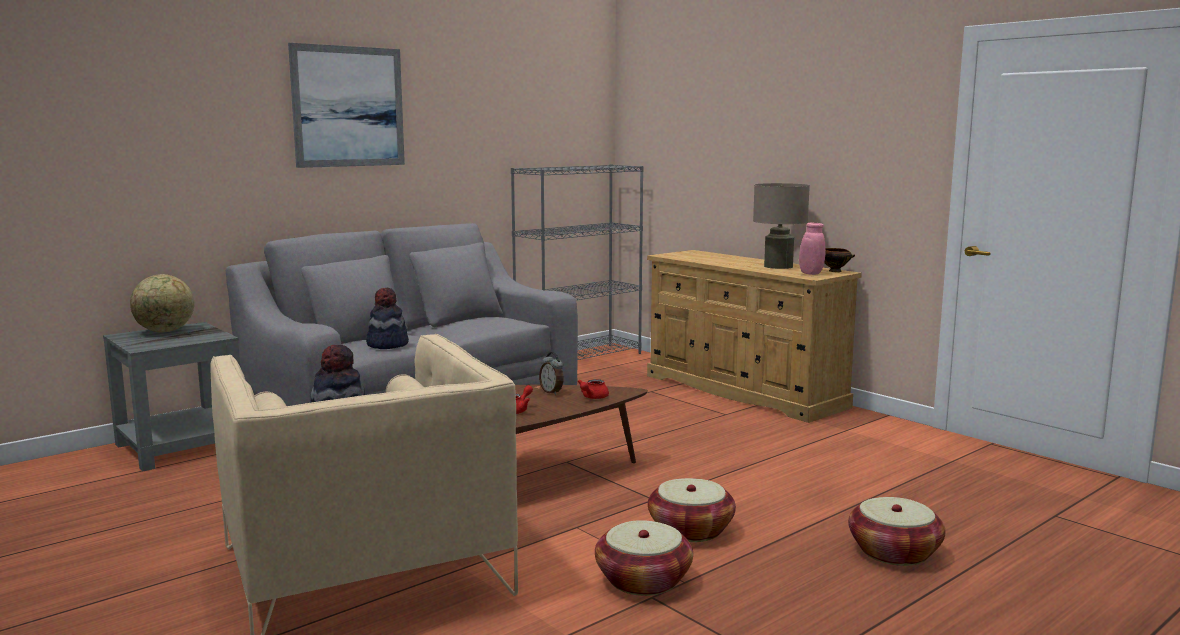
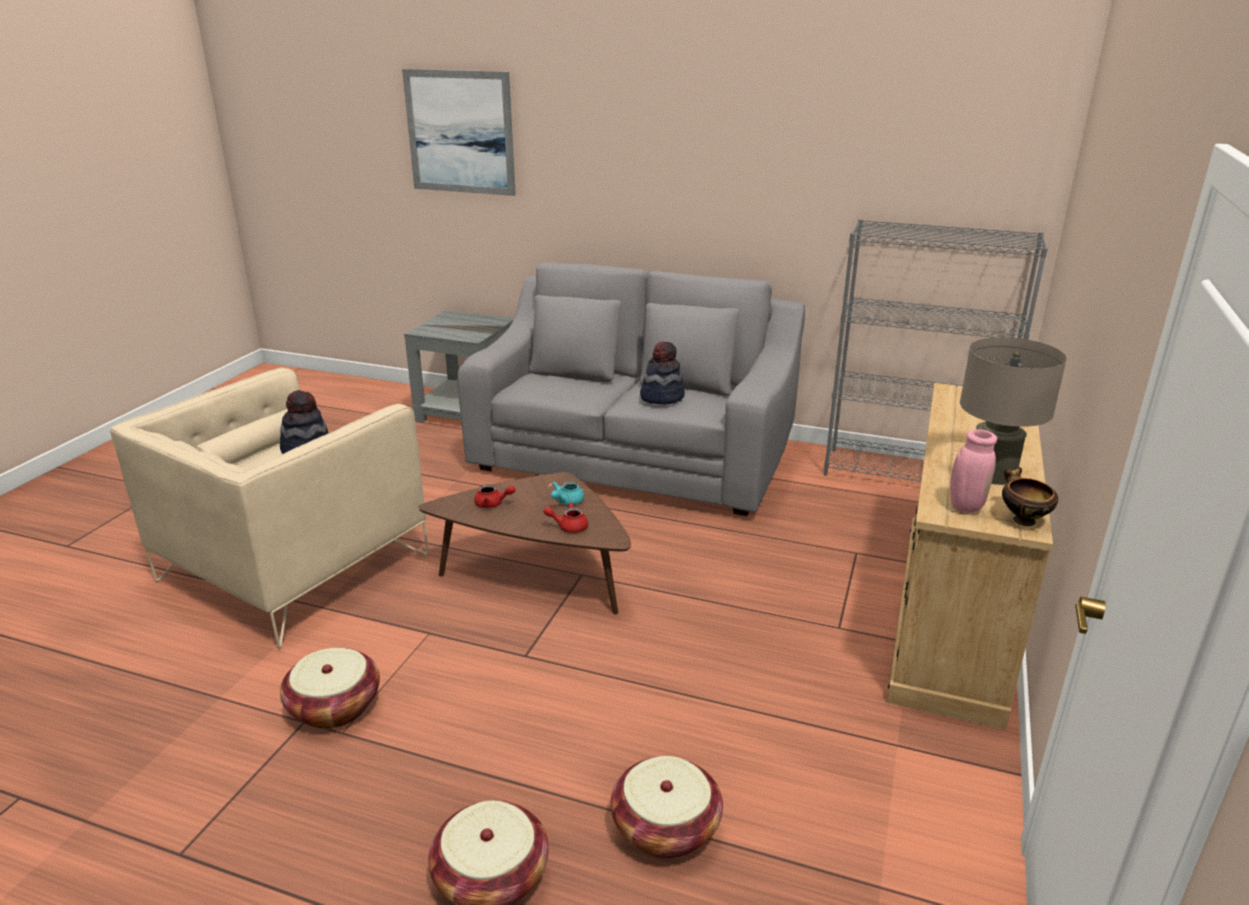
camera: 60 degrees right, 15 degrees up
globe [130,274,194,332] -> none
picture [288,43,405,168] -> picture moved to [402,69,516,196]
hat [366,287,409,349] -> hat moved to [640,341,685,405]
alarm clock [539,352,564,395] -> turquoise teapot [551,481,584,505]
basket [648,478,736,542] -> basket moved to [611,756,723,858]

